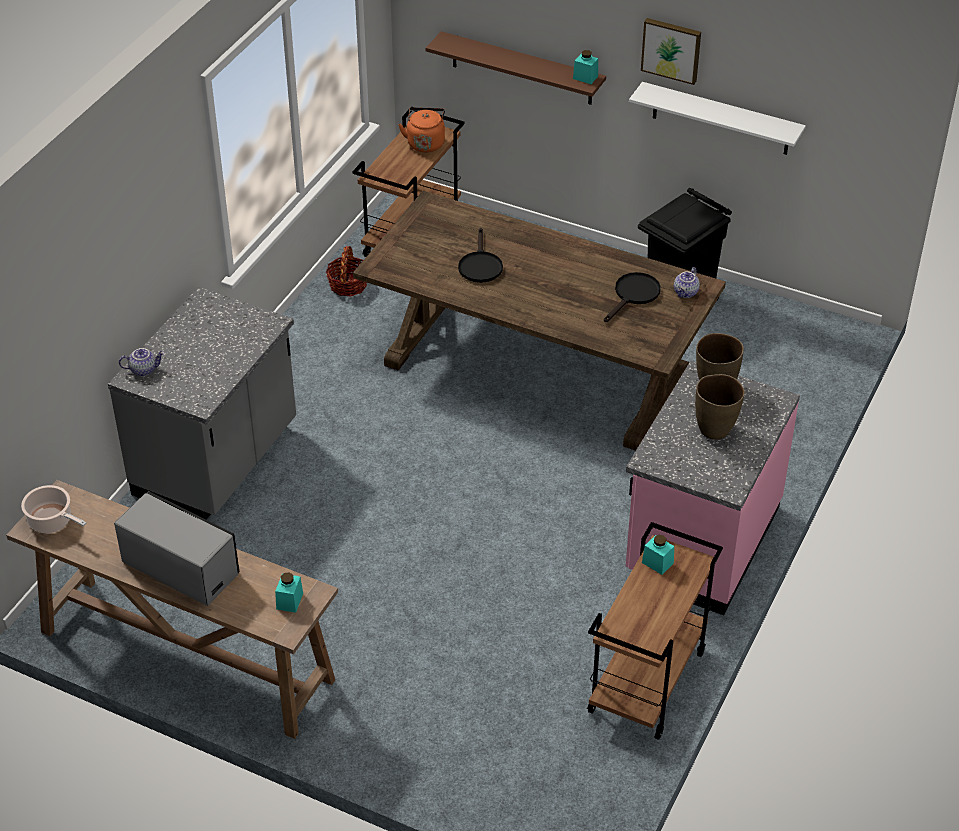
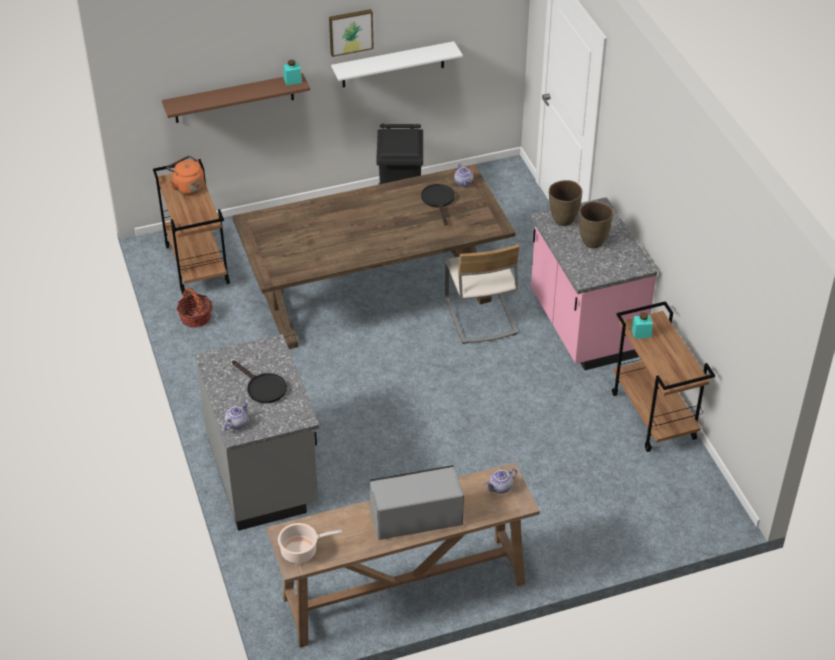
camera: 45 degrees left, 0 degrees up
turquoise jar [275,572,303,613] -> teapot [486,468,517,494]
black frying pan [458,228,503,283] -> black frying pan moved to [232,360,287,403]
none -> beige chair [445,244,520,344]

